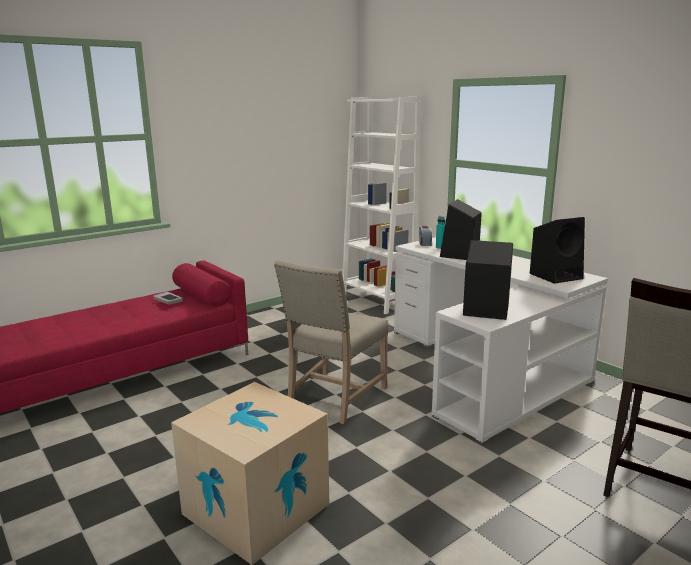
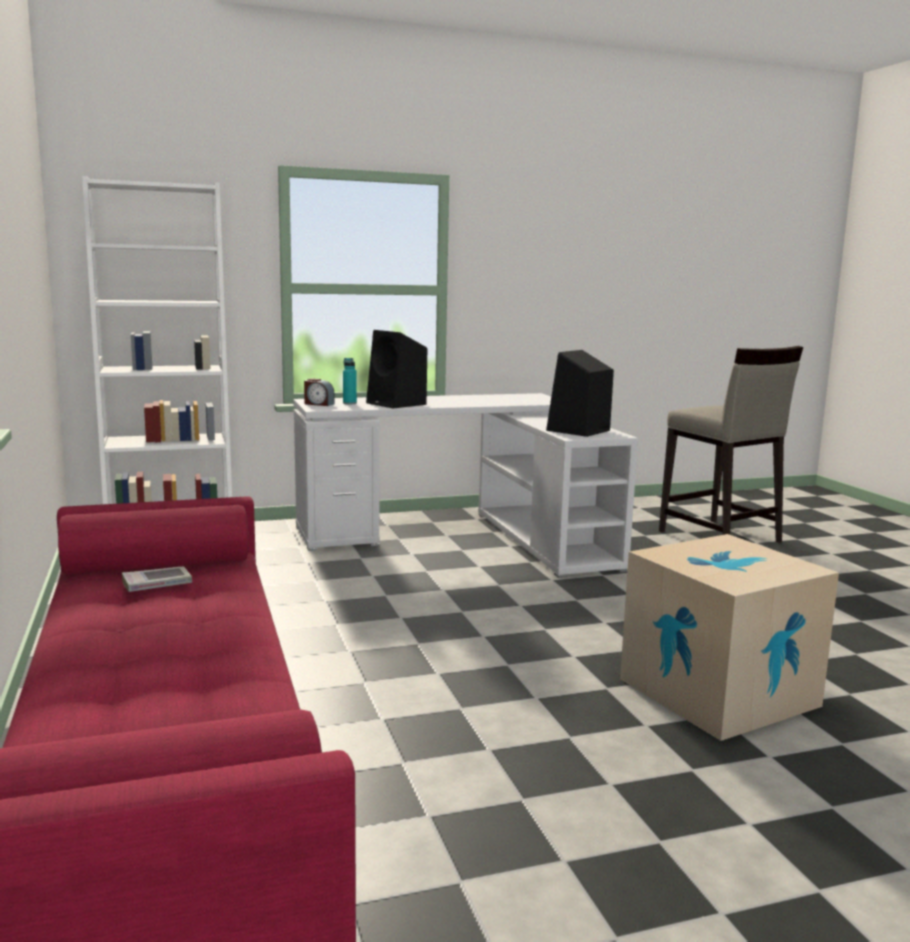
camera: 70 degrees left, 5 degrees down
beige chair [274,260,389,424] -> none
black speaker [530,217,585,284] -> none

